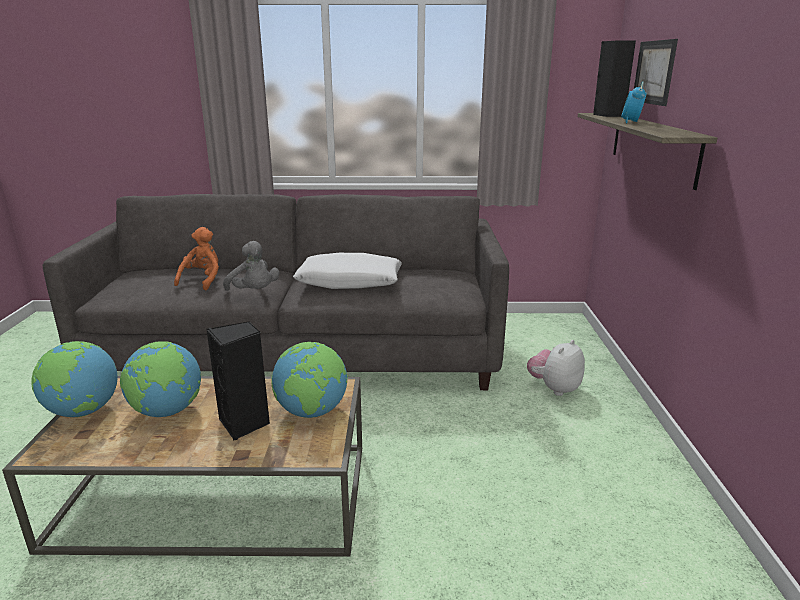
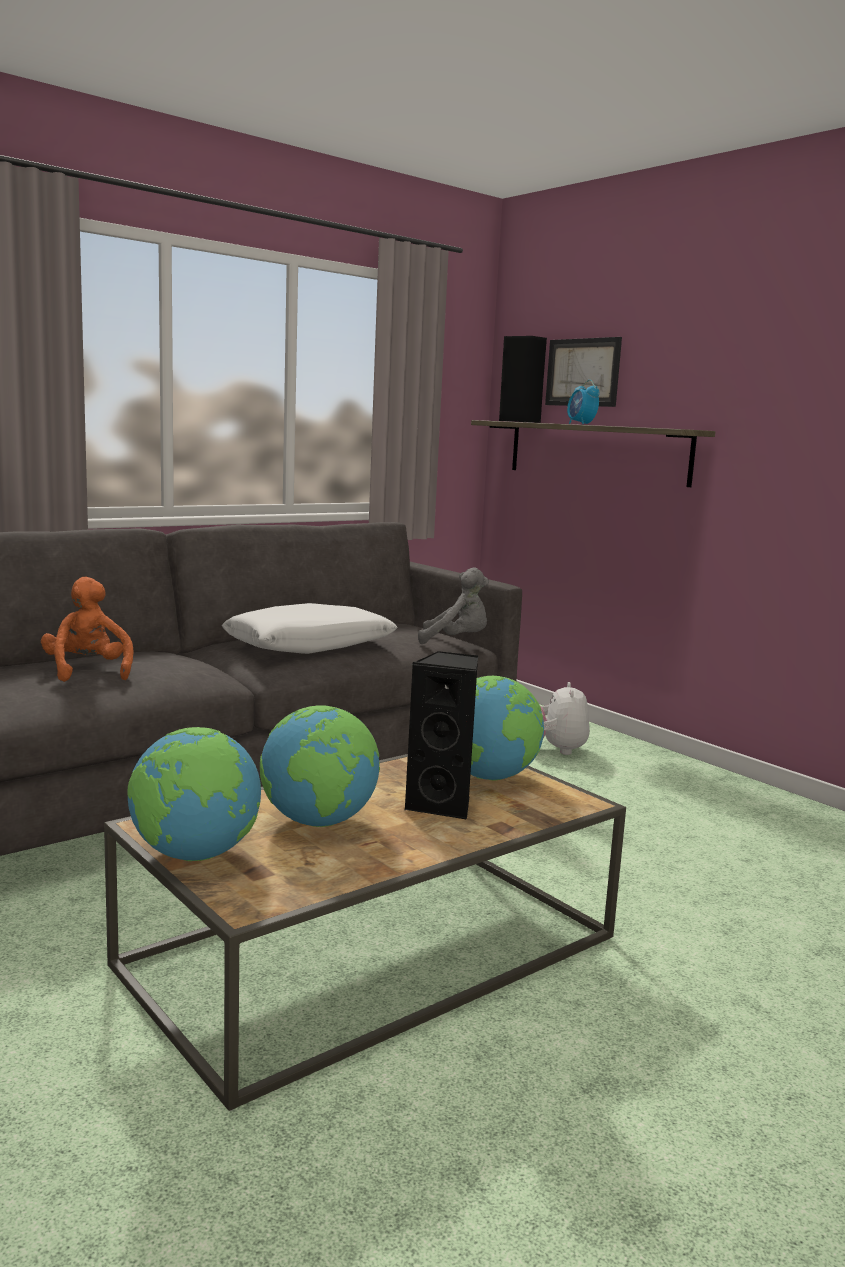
camera: 40 degrees left, 10 degrees down
grey plush toy [223,241,280,291] -> grey plush toy moved to [418,567,489,644]

